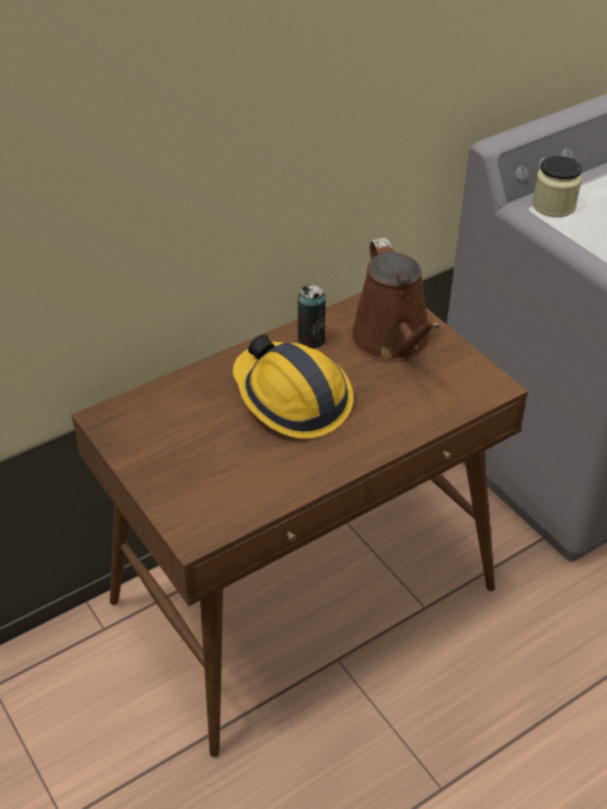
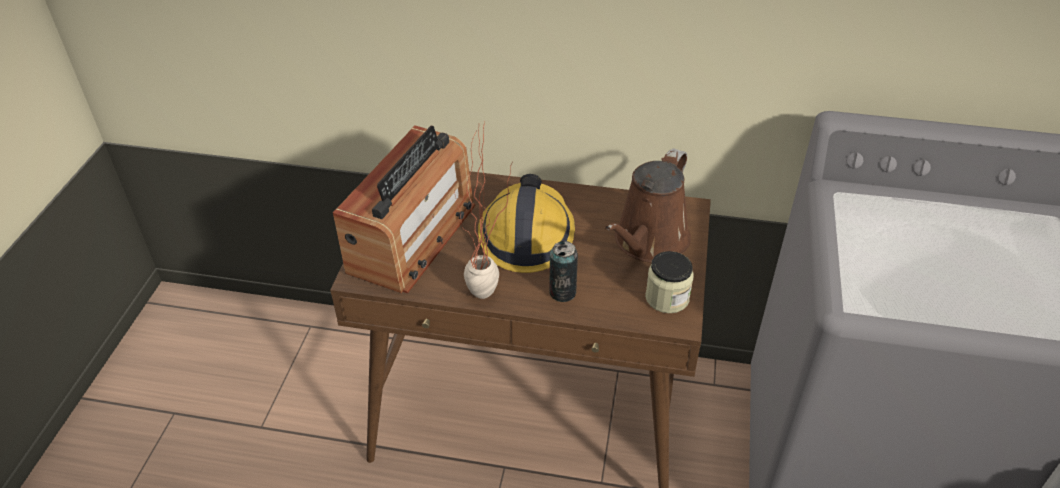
camera: 45 degrees right, 0 degrees up
can [297,284,326,349] -> can moved to [549,241,578,302]
jar [532,156,582,217] -> jar moved to [645,251,694,313]
none -> radio [333,125,475,293]
none -> potted plant [454,122,513,299]

